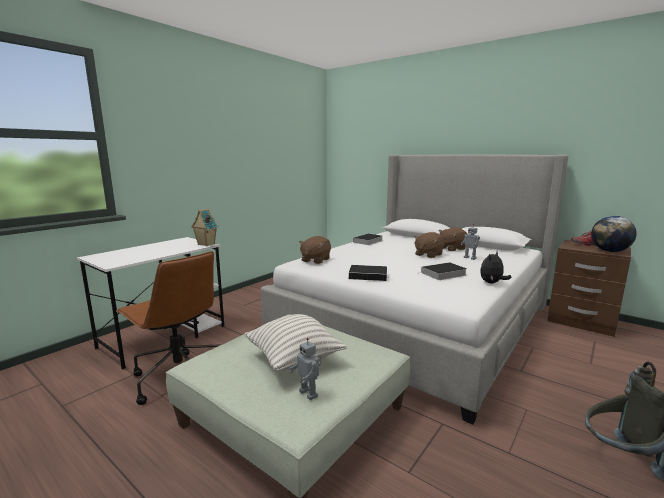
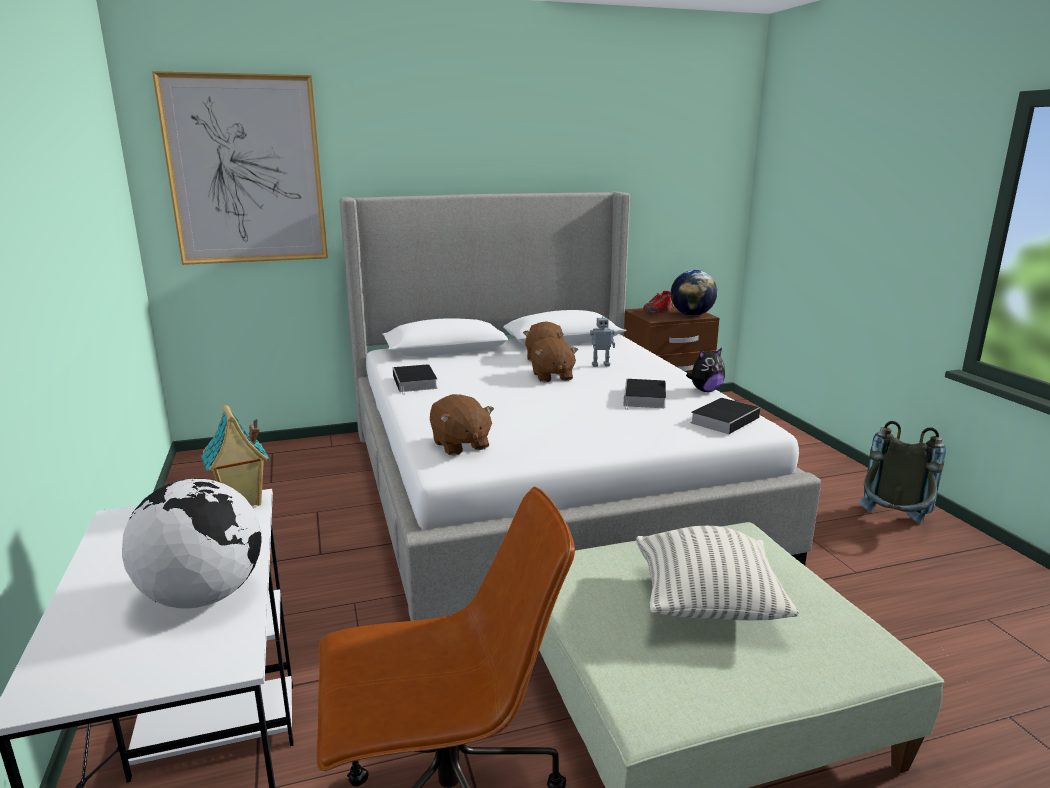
camera: 55 degrees left, 5 degrees up
toy robot [289,338,322,401] -> none
book [349,265,394,281] -> book moved to [690,398,761,434]
plush toy [480,251,511,283] -> plush toy turned 105 degrees counterclockwise [686,348,725,392]
none -> globe [122,478,262,608]
none -> picture [152,71,328,265]

